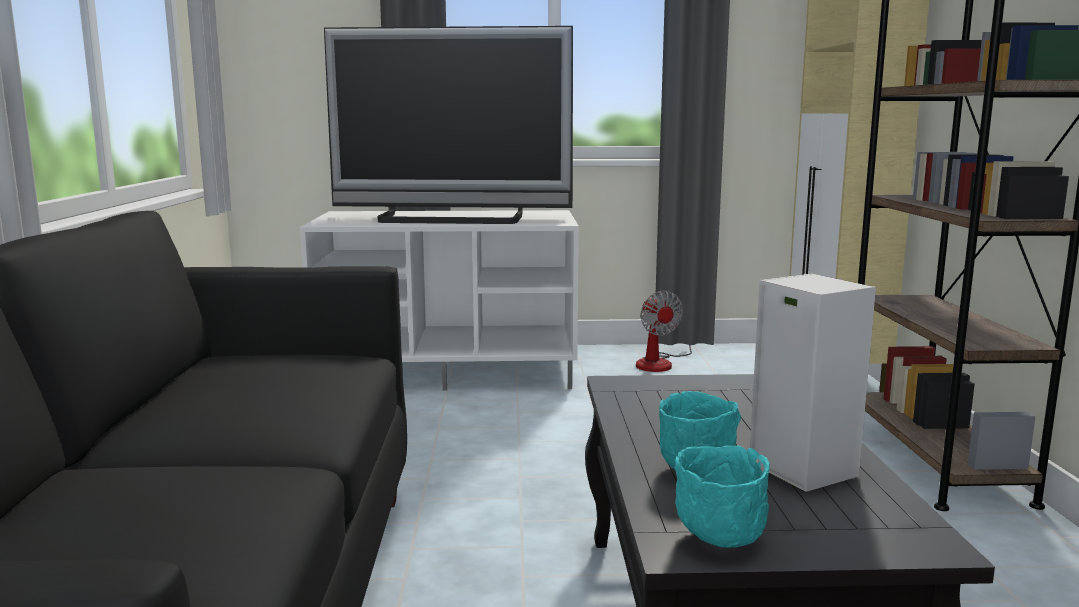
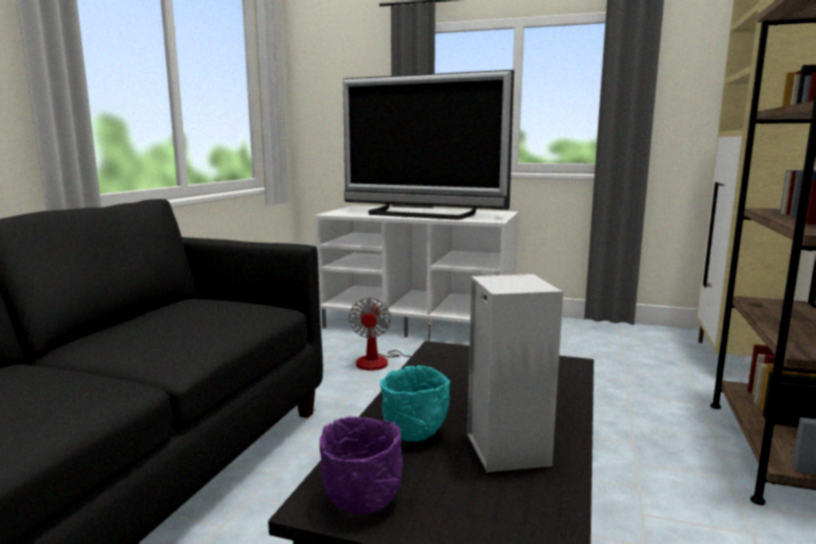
camera: 20 degrees right, 0 degrees up
fan [636,290,692,372] -> fan moved to [349,298,433,371]
turquoise bowl [675,445,770,548] -> purple bowl [320,417,403,514]

